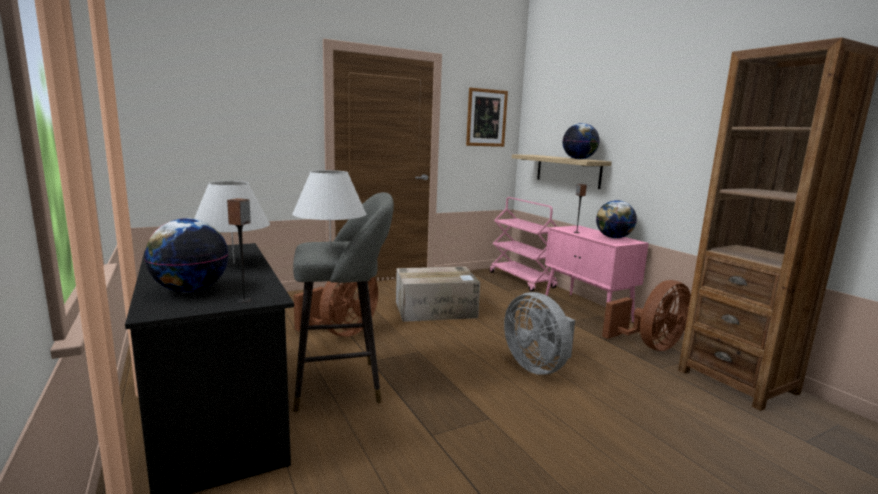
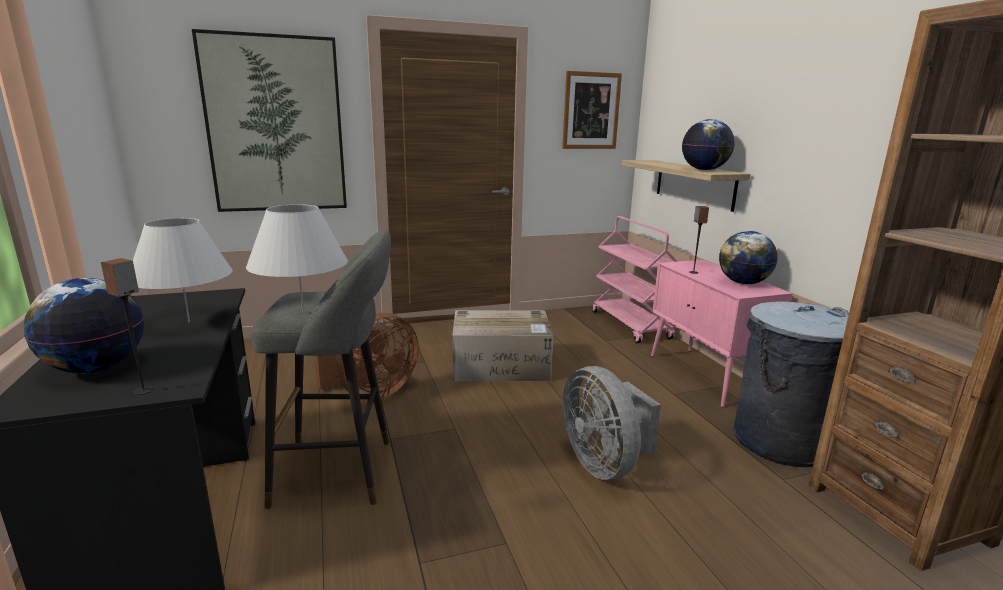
camera: 10 degrees right, 5 degrees up
brown fan [602,280,691,351] -> grey trash can [733,301,849,467]
none -> picture [192,29,347,212]

